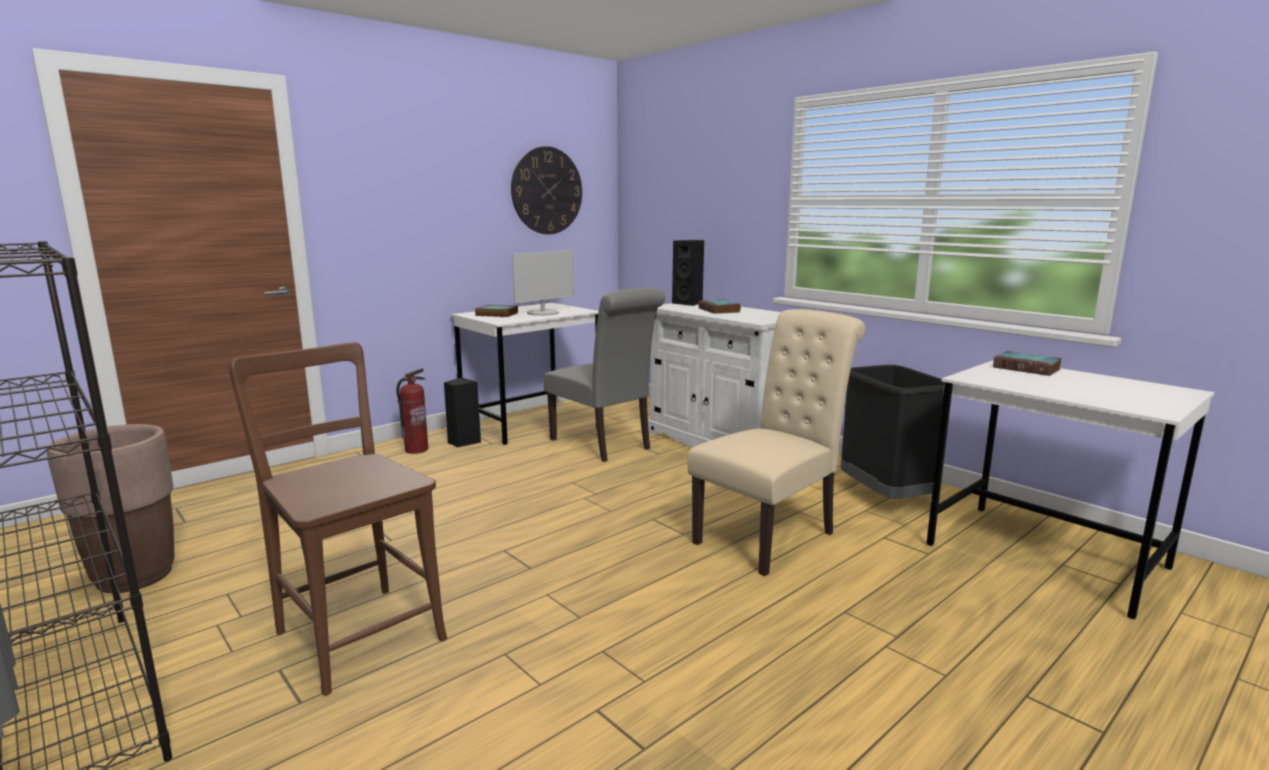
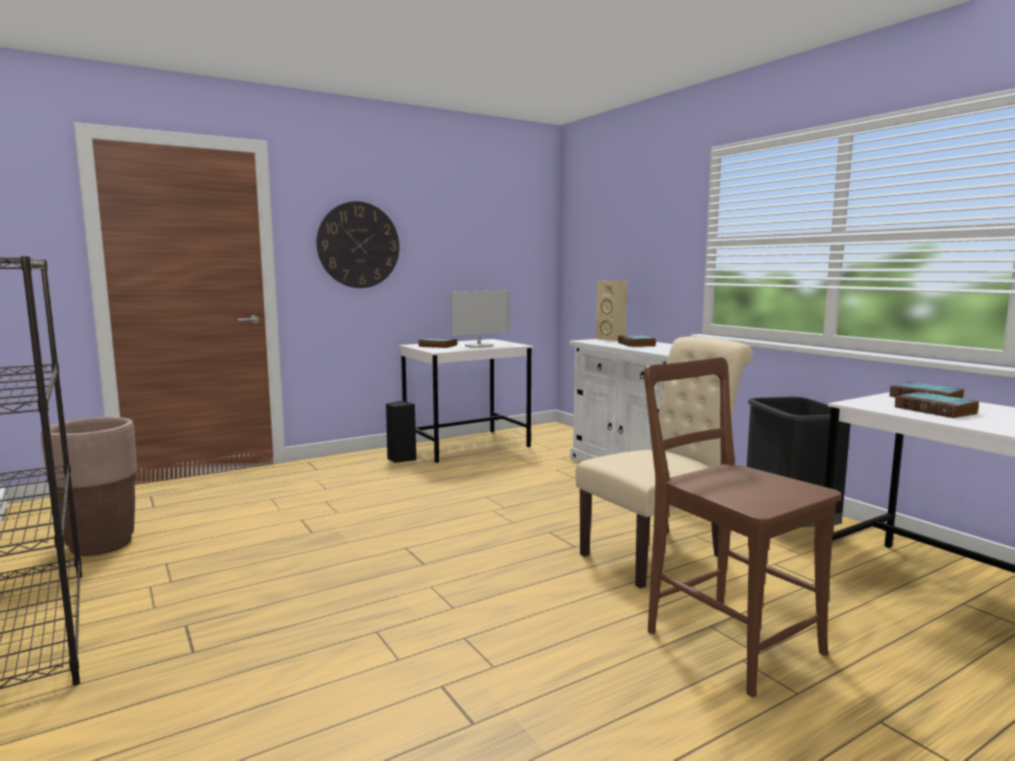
camera: 10 degrees right, 5 degrees down
brown chair [228,342,447,696] -> brown chair moved to [644,357,842,697]
fire extinguisher [396,369,428,454] -> none
wall clock [511,146,582,234] -> wall clock moved to [316,201,400,288]
grey chair [543,288,665,462] -> none
black speaker [672,240,704,306] -> beige speaker [596,281,627,341]
none -> book [895,392,980,418]

